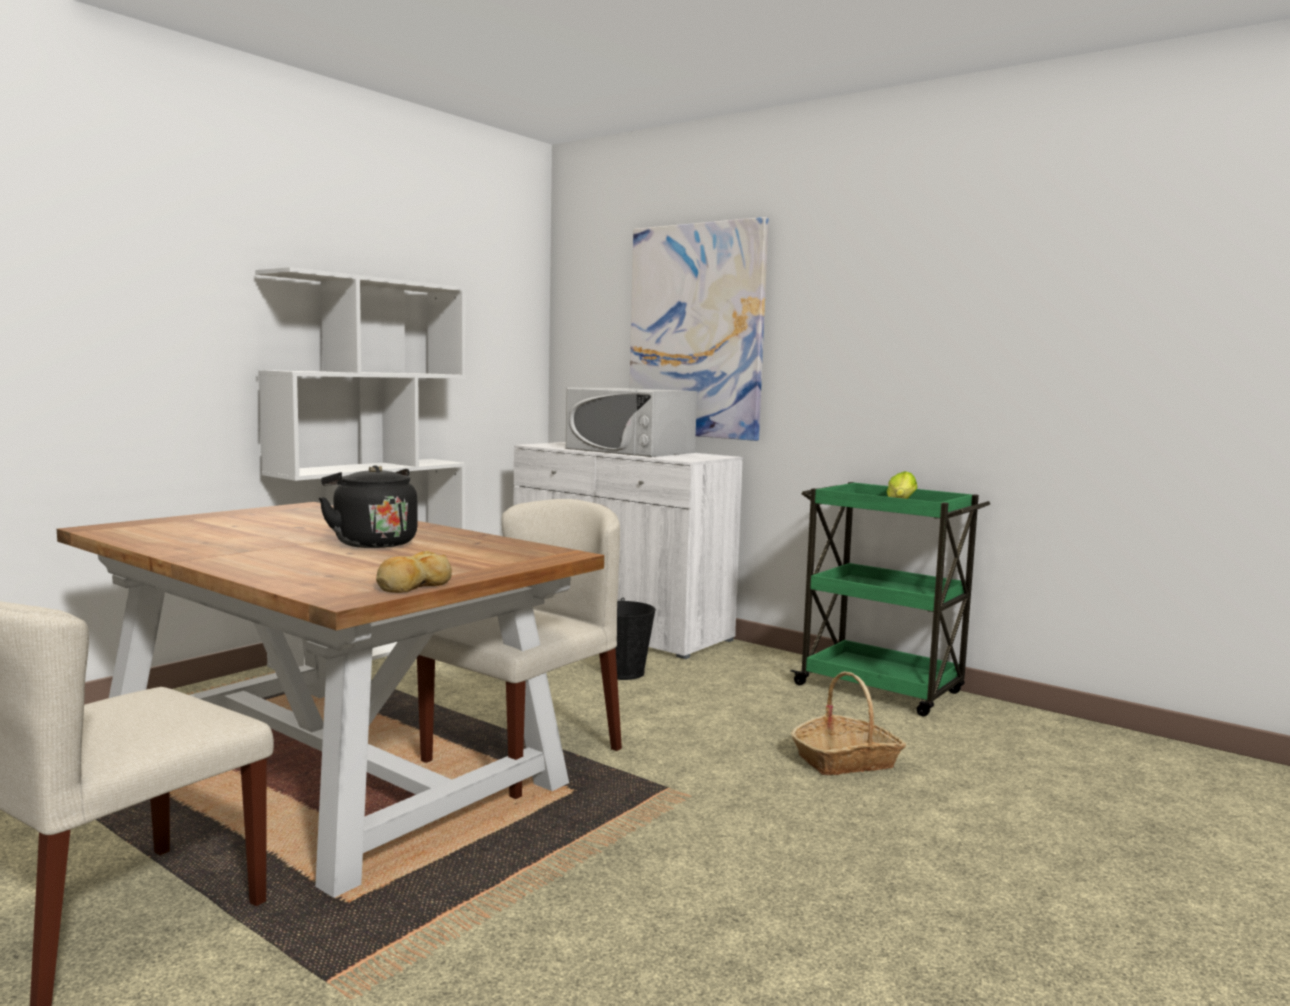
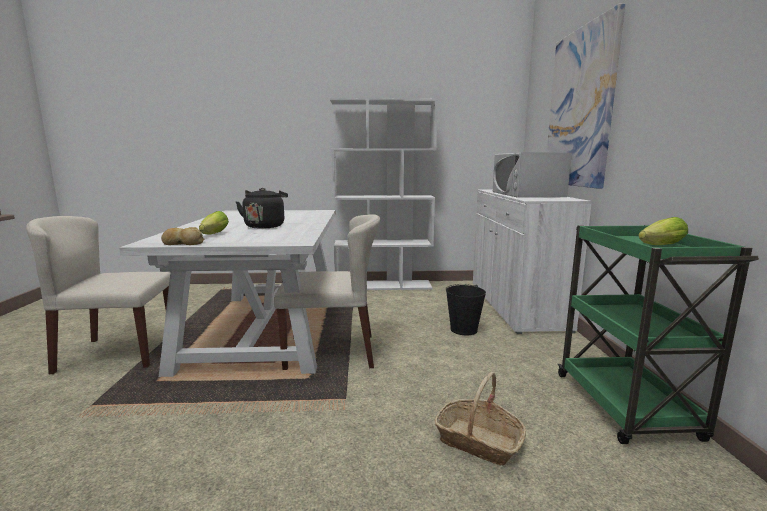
camera: 50 degrees right, 5 degrees up
brown dining table [57,502,604,898] -> white dining table [119,210,335,377]
none -> lettuce [199,211,229,235]

